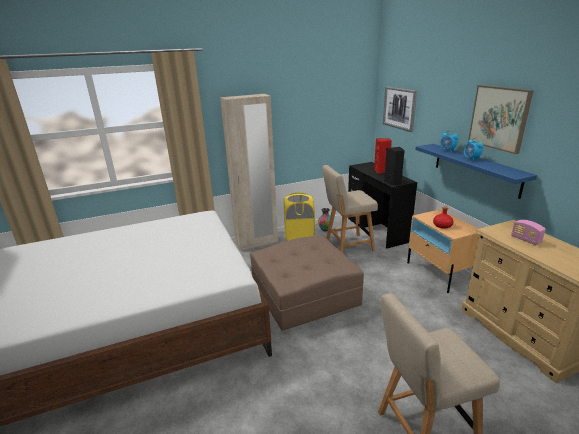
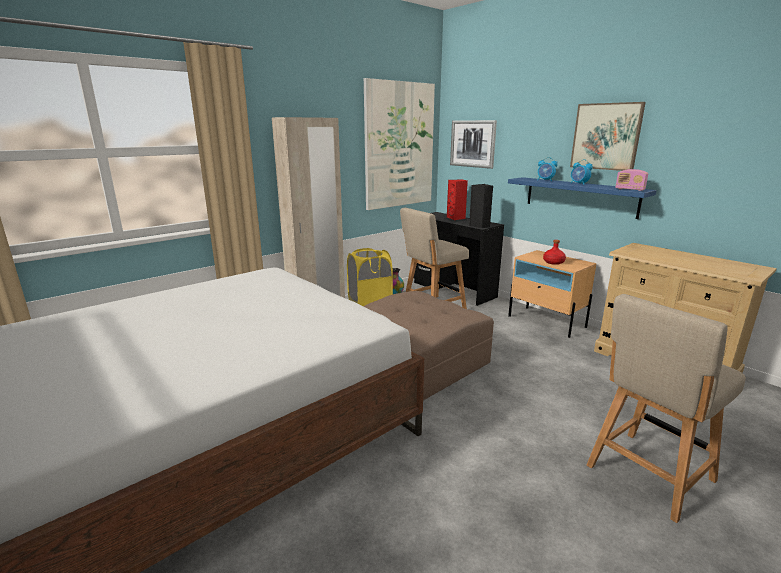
camera: 20 degrees left, 5 degrees down
radio [511,220,546,245] -> radio moved to [615,169,648,191]
none -> picture [364,78,435,210]

